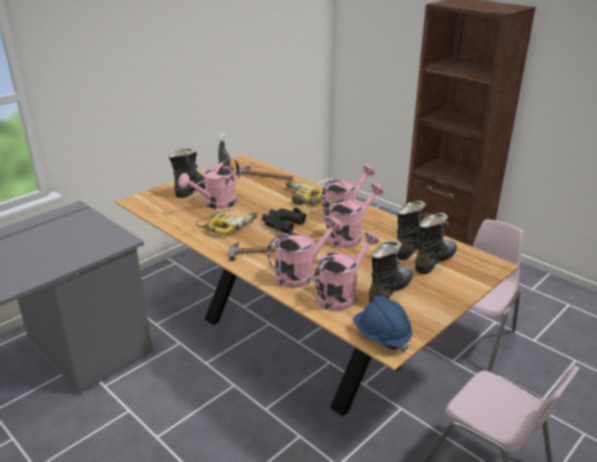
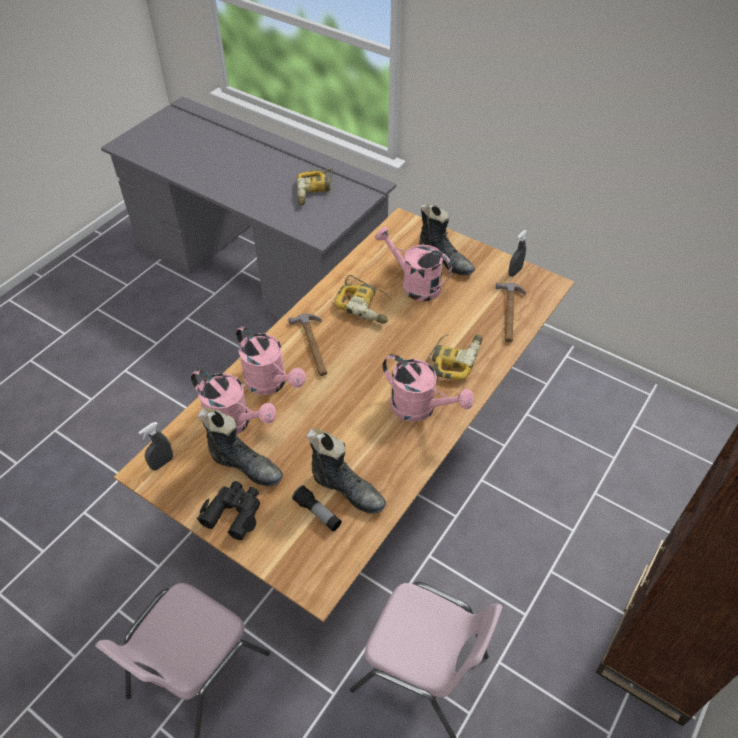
camera: 80 degrees right, 20 degrees up
black binoculars [262,208,306,234] -> black binoculars moved to [197,481,260,540]
pink watering can [325,183,384,248] -> none
blue hard hat [353,296,412,352] -> grey spray bottle [139,422,173,471]
black boot [415,213,457,274] -> flashlight [292,485,342,531]
none -> power drill [297,168,333,205]

